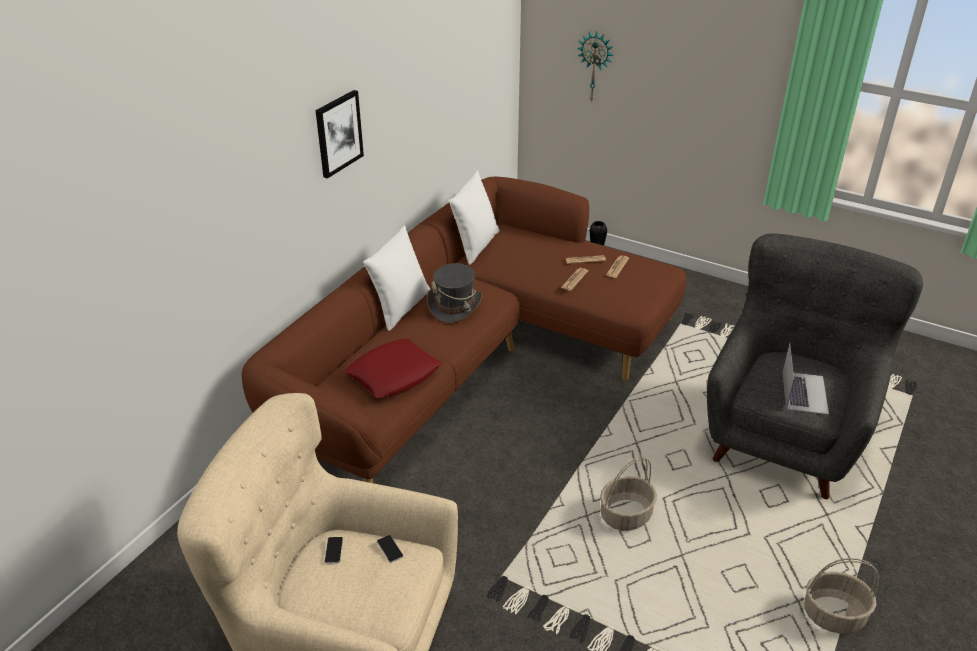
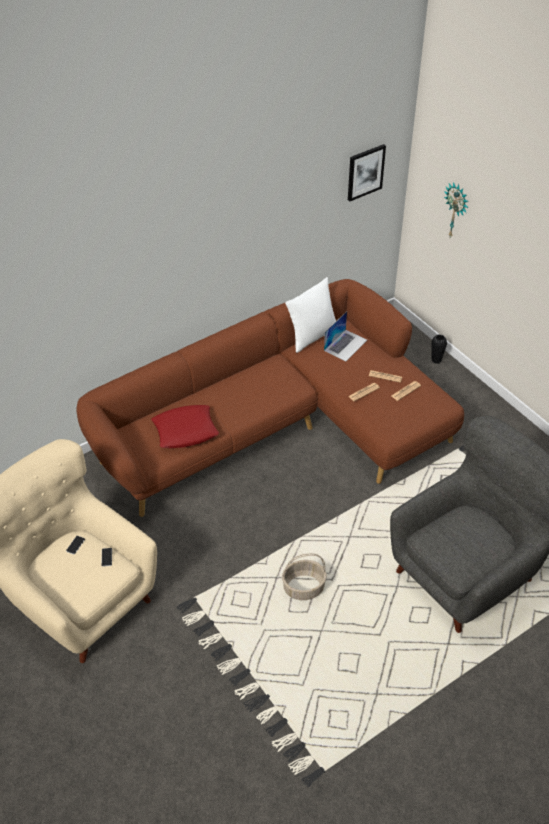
camera: 25 degrees right, 10 degrees up
picture [315,90,364,179] -> picture moved to [348,144,386,201]
white pillow [363,226,430,331] -> none
grey hat [427,263,482,324] -> none
laptop [782,343,829,415] -> laptop moved to [324,311,367,361]
basket [804,558,879,633] -> none

